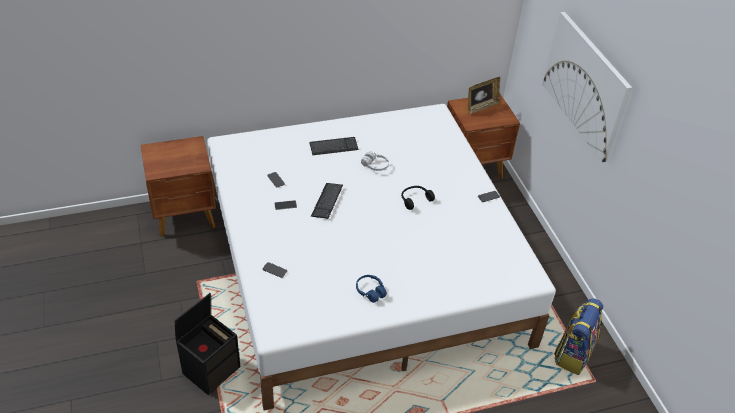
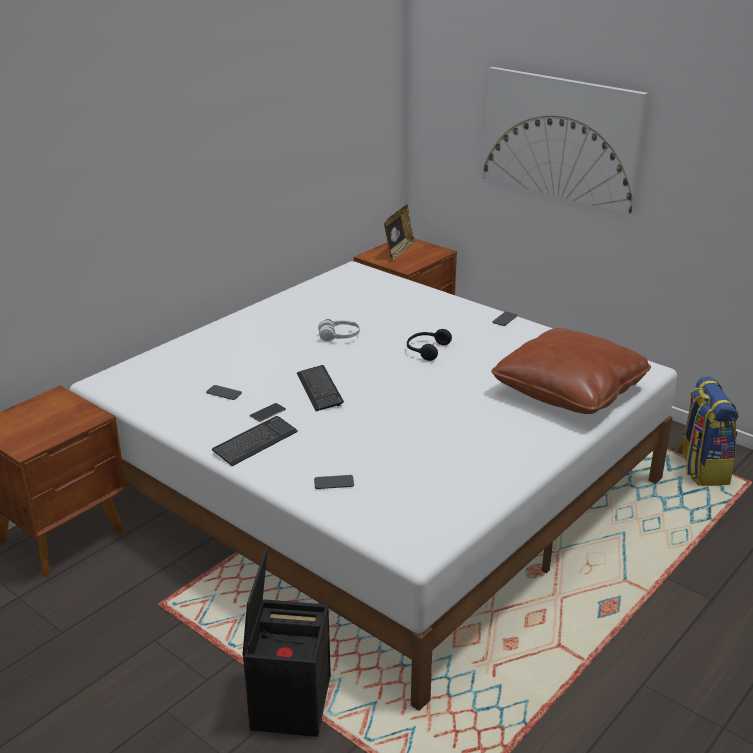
camera: 30 degrees left, 15 degrees down
keyboard [309,137,359,155] -> keyboard moved to [212,416,298,466]
blue headphones [356,275,387,303] -> none
none -> brown pillow [491,328,651,414]

